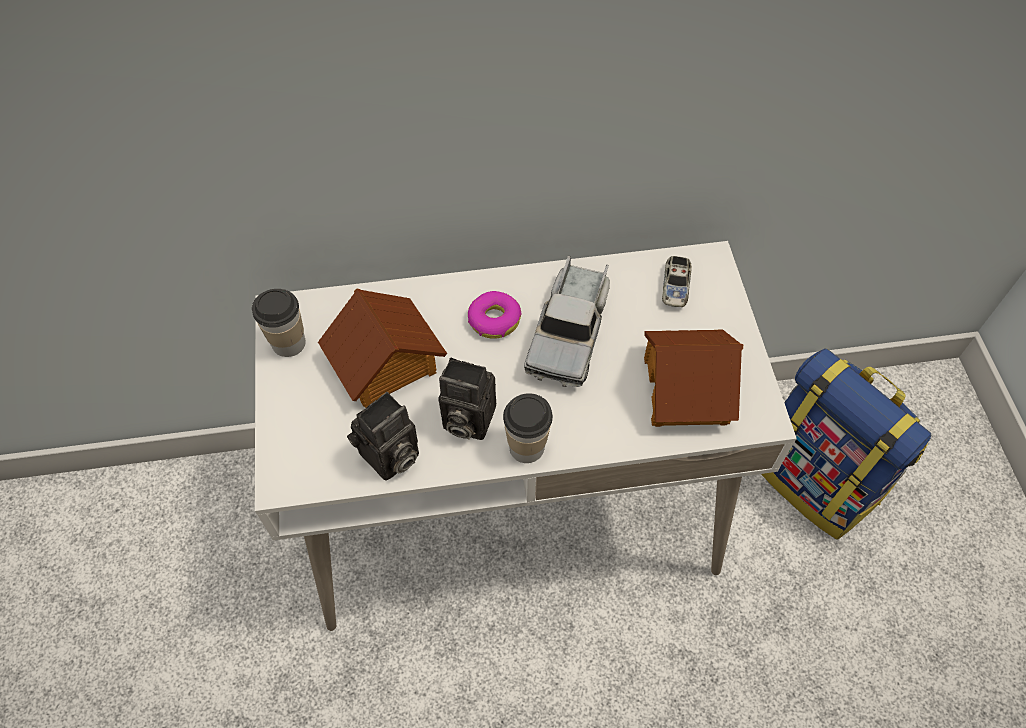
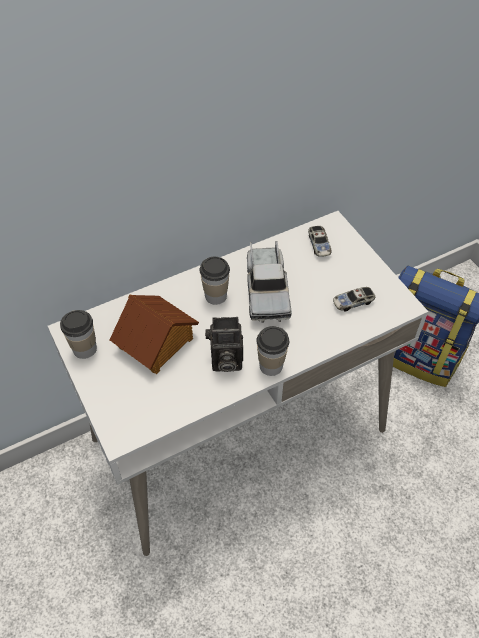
camera: 20 degrees left, 5 degrees down
camera [347,392,419,481] -> none
donut [468,291,521,339] -> cup [200,257,230,305]
toy house [644,330,743,427] -> toy car [333,287,375,312]

